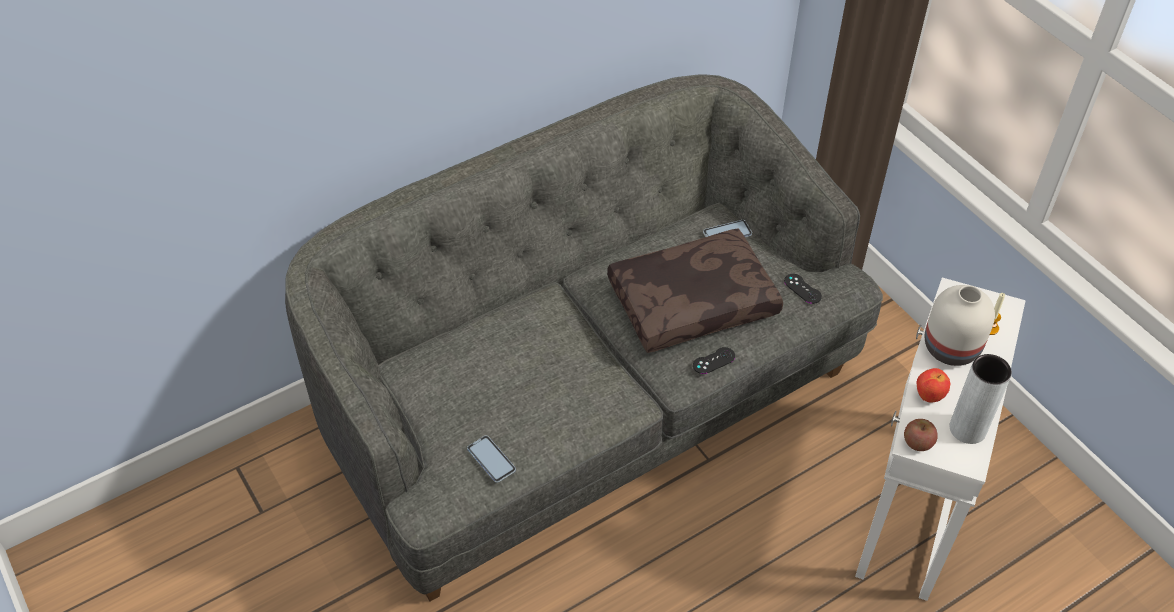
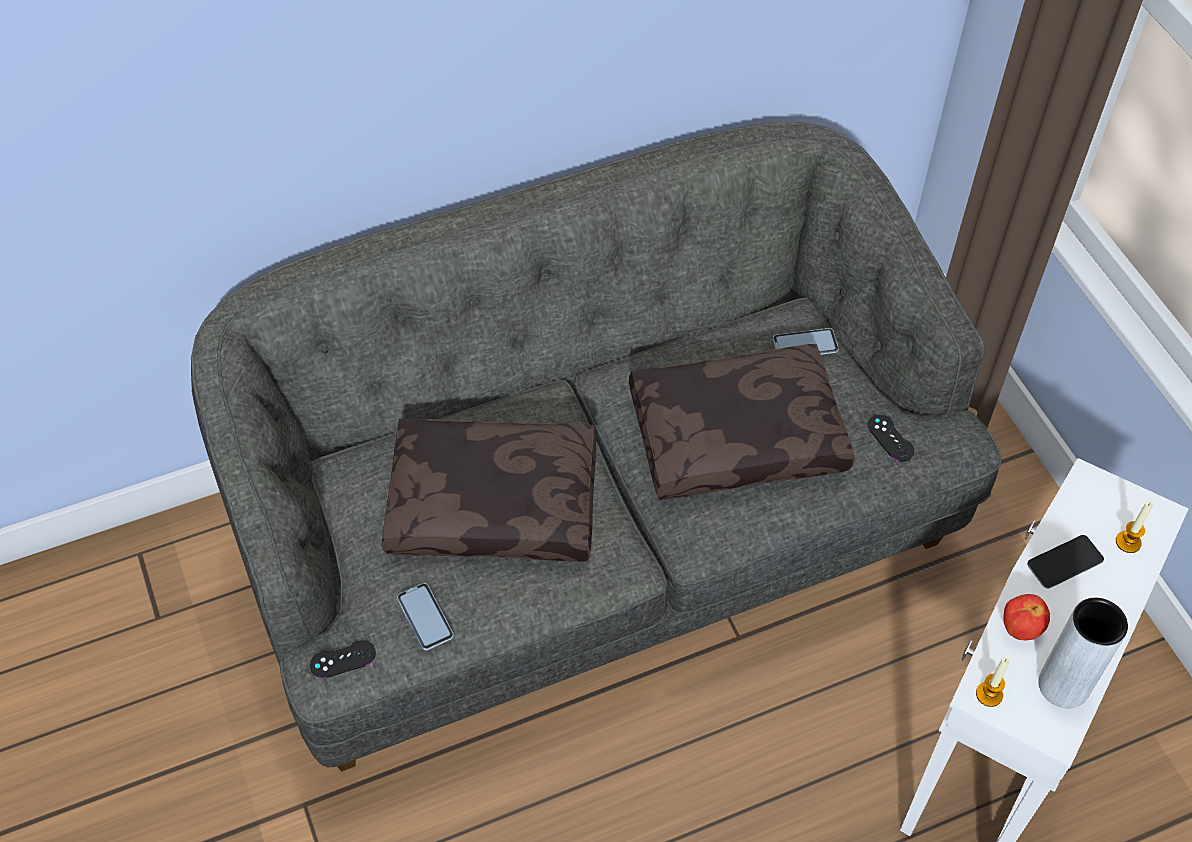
camera: 10 degrees right, 5 degrees up
black game controller [693,347,735,374] -> black game controller moved to [310,640,376,678]
apple [904,419,938,451] -> candle [976,657,1010,707]
white vase [925,285,995,366] -> phone [1027,535,1104,589]
none -> brown pillow [382,418,596,562]

